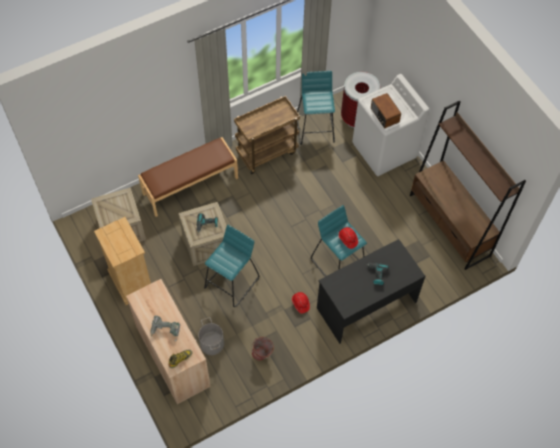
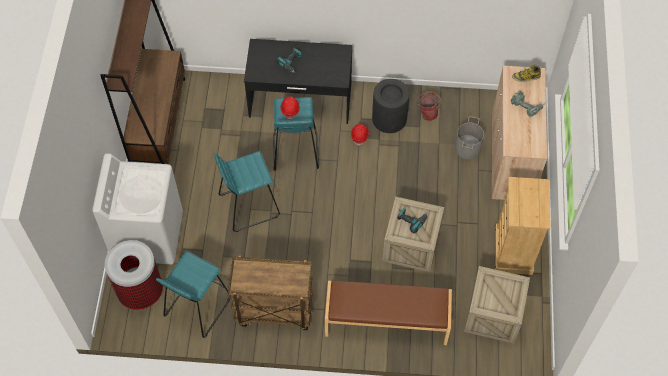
camera: 145 degrees left, 0 degrees up
turquoise stool [204,225,259,307] -> turquoise stool moved to [214,151,280,232]
radio [371,93,401,128] -> none
none -> black trash can [372,79,410,133]

